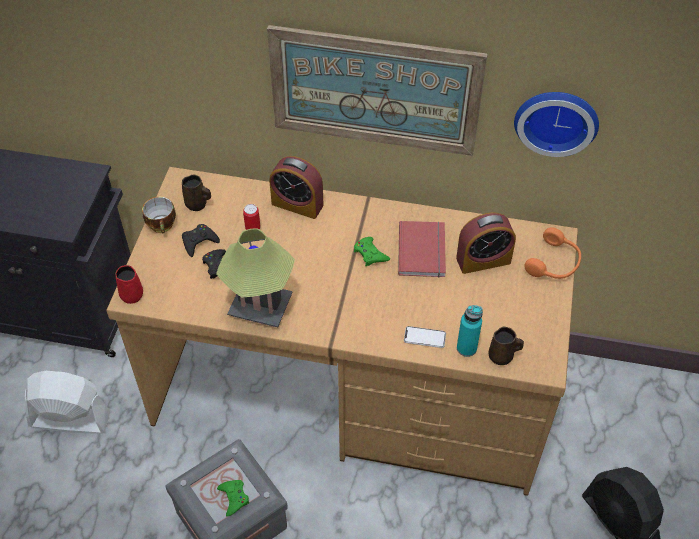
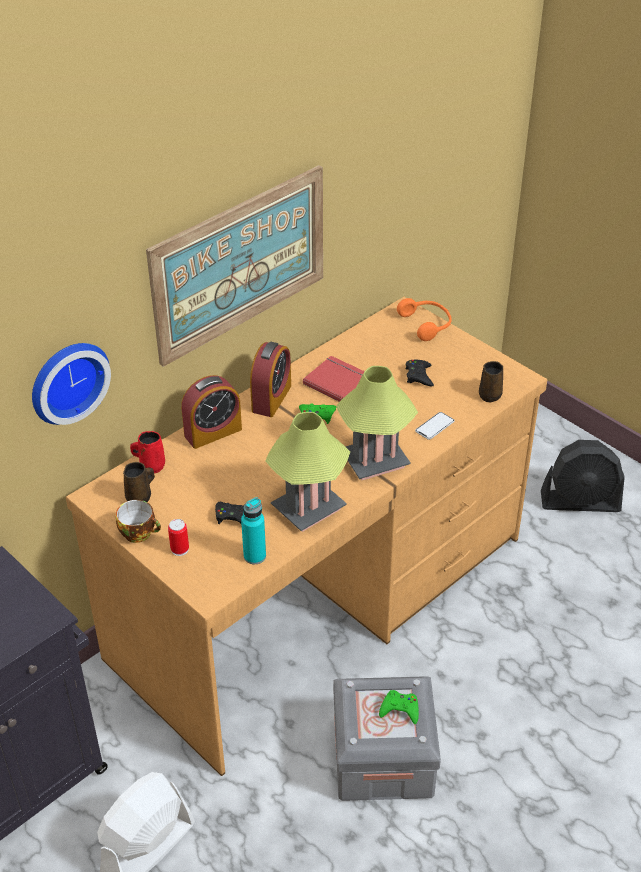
camera: 55 degrees left, 10 degrees down
red mug [115,265,143,304] -> red mug moved to [130,431,165,473]
black game controller [182,224,220,257] -> black game controller moved to [406,360,434,386]
can [243,204,260,230] -> can moved to [168,519,189,556]
alarm clock [456,212,516,274] -> alarm clock moved to [250,342,291,417]
turquoise bottle [457,305,483,357] -> turquoise bottle moved to [241,498,266,564]
wall clock [514,92,599,157] -> wall clock moved to [32,343,111,425]
none -> table lamp [336,366,418,480]

